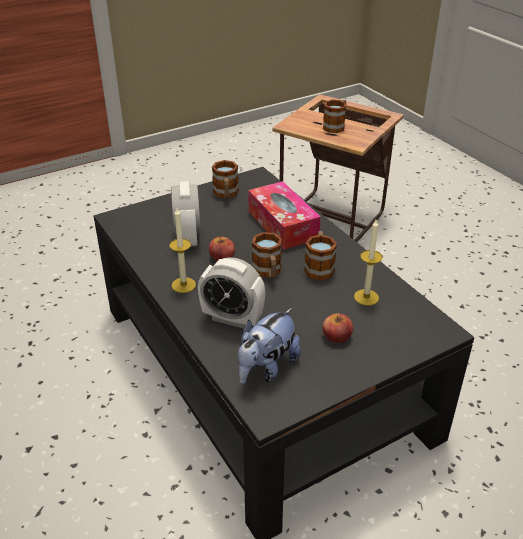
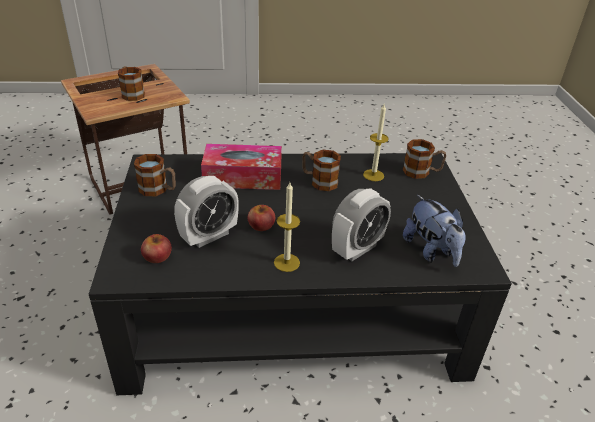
camera: 65 degrees left, 0 degrees up
alarm clock [171,181,201,246] -> alarm clock turned 120 degrees clockwise [174,176,239,248]
mug [252,232,282,279] -> mug moved to [402,139,446,179]
apple [322,313,353,343] -> apple moved to [141,234,172,263]

